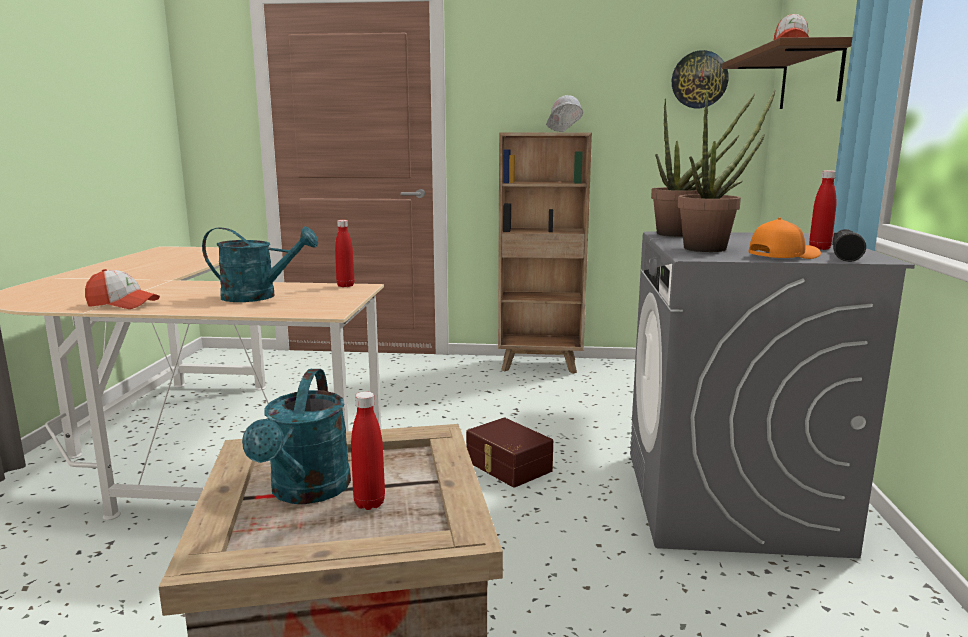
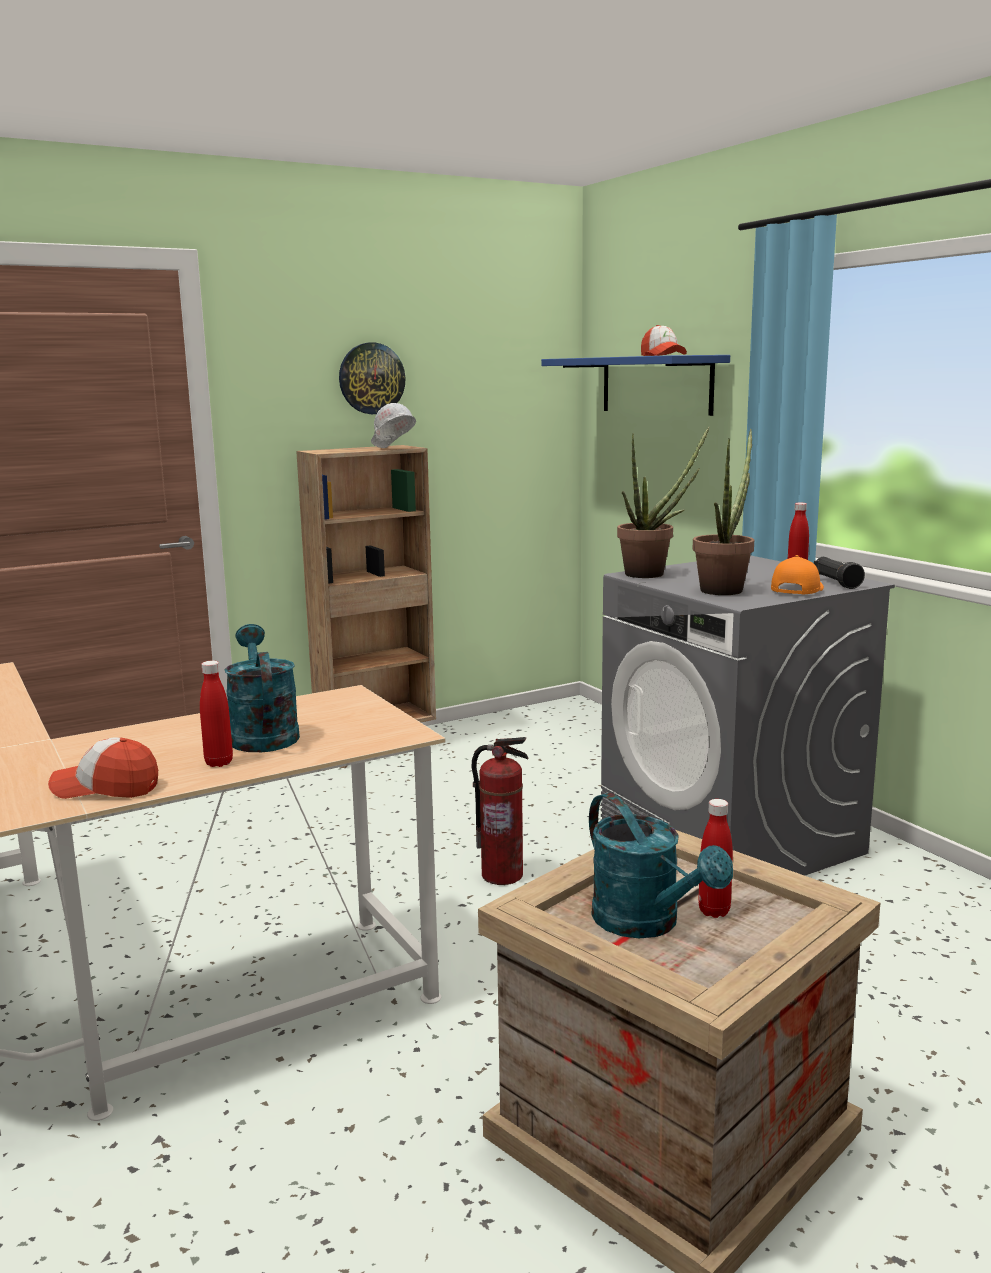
camera: 35 degrees left, 0 degrees up
cap [85,269,160,309] -> cap turned 150 degrees counterclockwise [48,737,158,799]
turquoise watering can [202,227,318,302] -> turquoise watering can turned 75 degrees counterclockwise [225,624,300,752]
red bottle [335,220,354,287] -> red bottle moved to [200,661,233,767]
brown storage box [466,417,553,488] -> fire extinguisher [472,737,529,885]
wall clock [672,50,729,108] -> wall clock moved to [339,343,405,414]
brown shelf [722,37,852,109] -> blue shelf [541,355,730,416]

